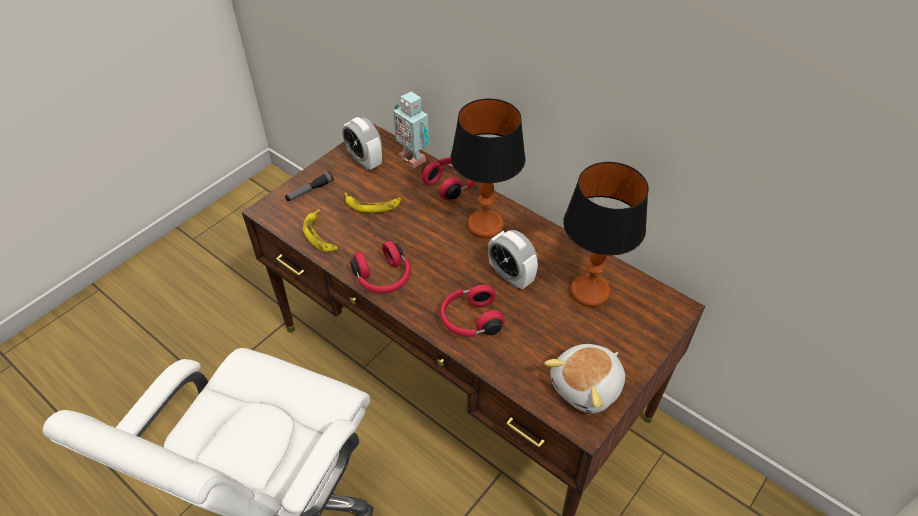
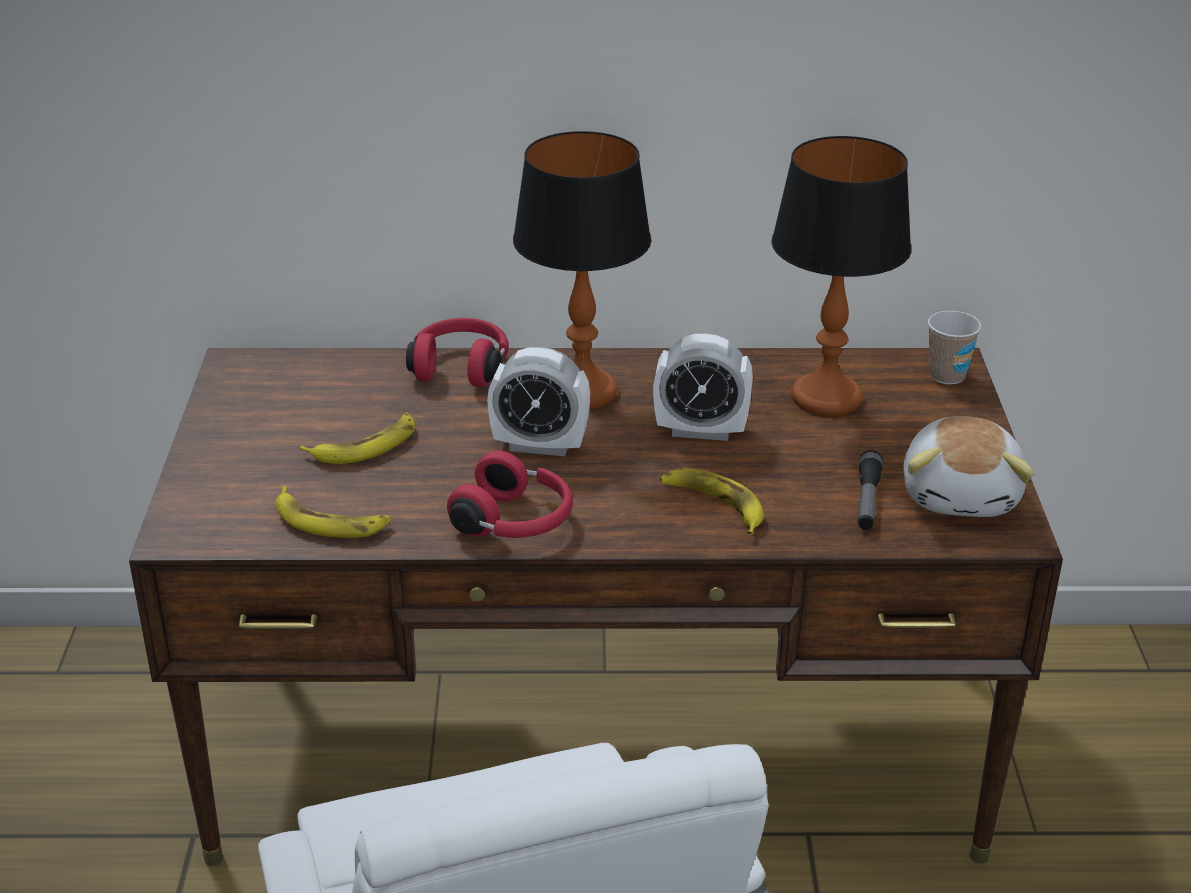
camera: 40 degrees left, 15 degrees down
flashlight [285,172,334,202] -> flashlight moved to [858,450,883,530]
alarm clock [342,117,382,170] -> alarm clock moved to [487,347,590,456]
toy robot [393,91,429,169] -> none
red headphones [440,283,505,337] -> banana [660,468,764,535]
none -> cup [928,311,981,385]

